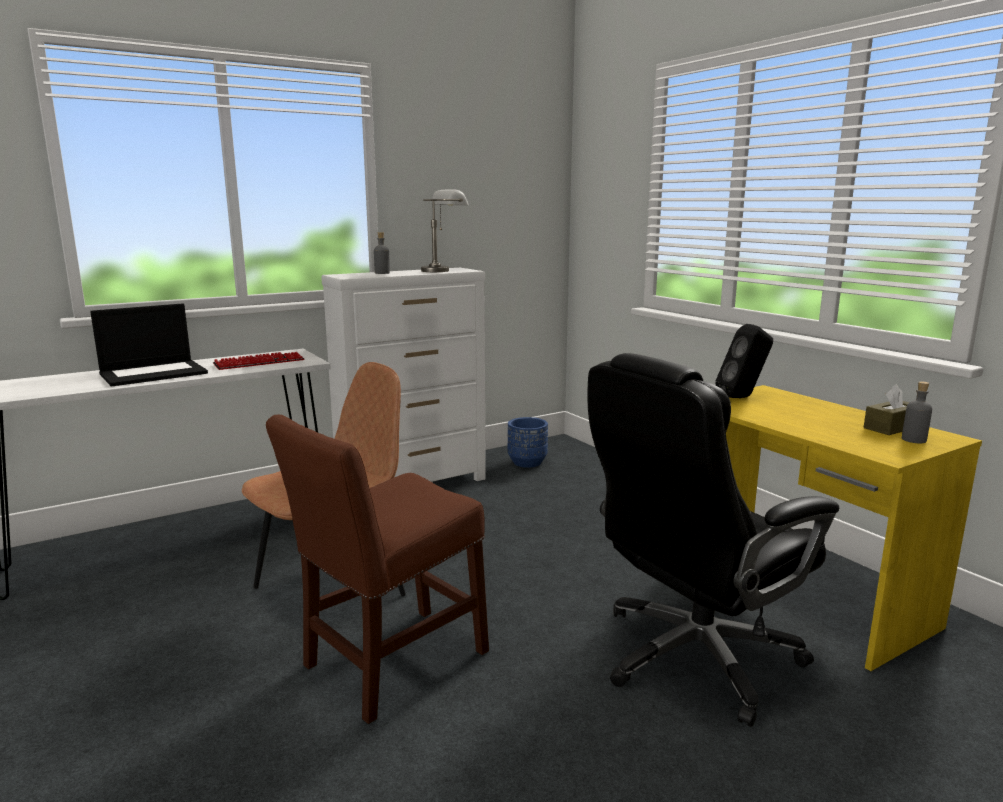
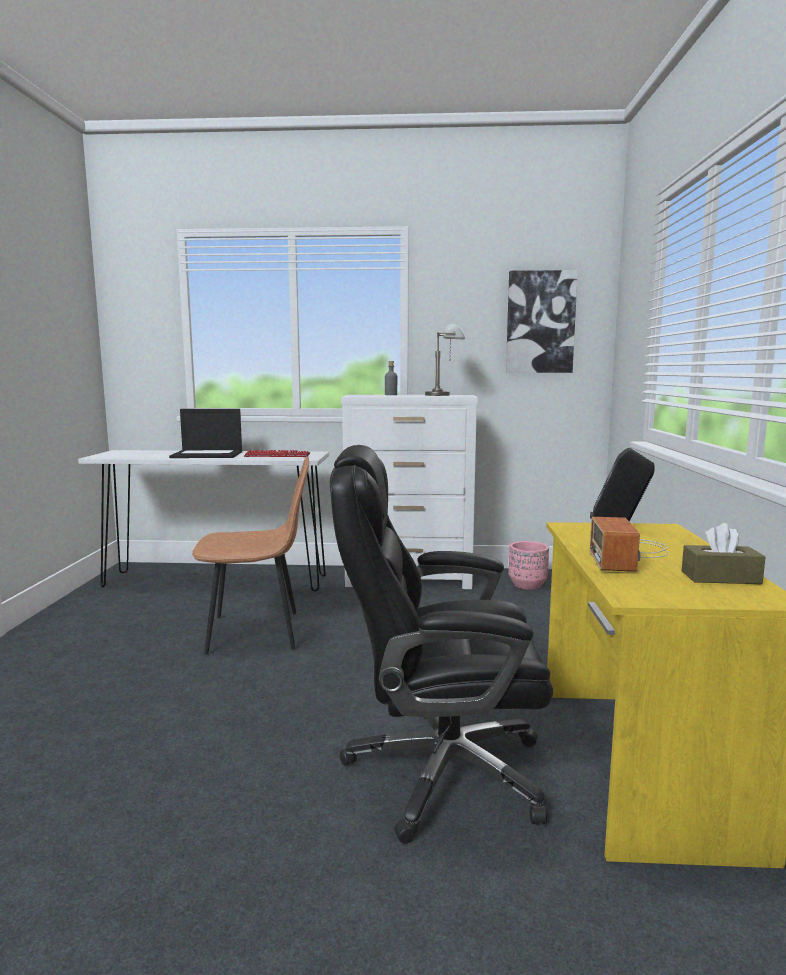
camera: 35 degrees right, 5 degrees down
brown chair [266,415,489,724] -> none
blue planter [507,417,548,468] -> pink planter [508,541,549,589]
grey bottle [902,381,932,443] -> none
none -> picture [506,270,578,373]
none -> radio [590,517,668,572]

